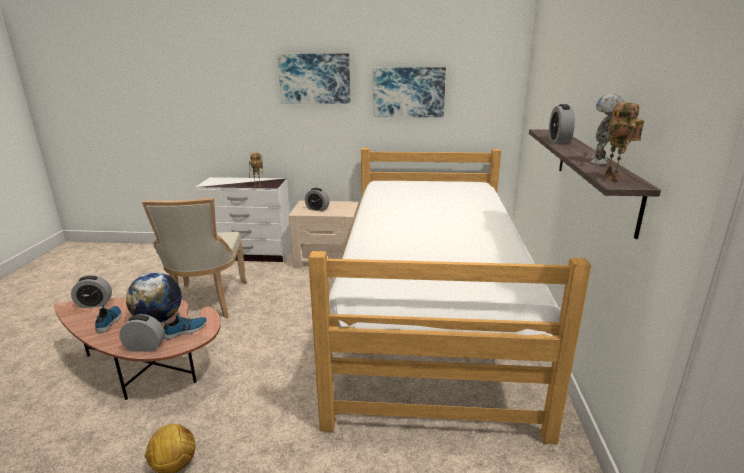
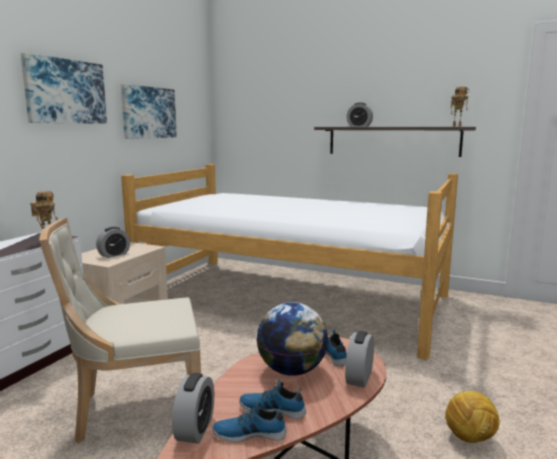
camera: 70 degrees left, 10 degrees down
beige chair [142,198,247,318] -> beige chair turned 150 degrees clockwise [39,218,201,443]
toy robot [590,94,625,165] -> none
none -> shoe [213,400,287,442]

